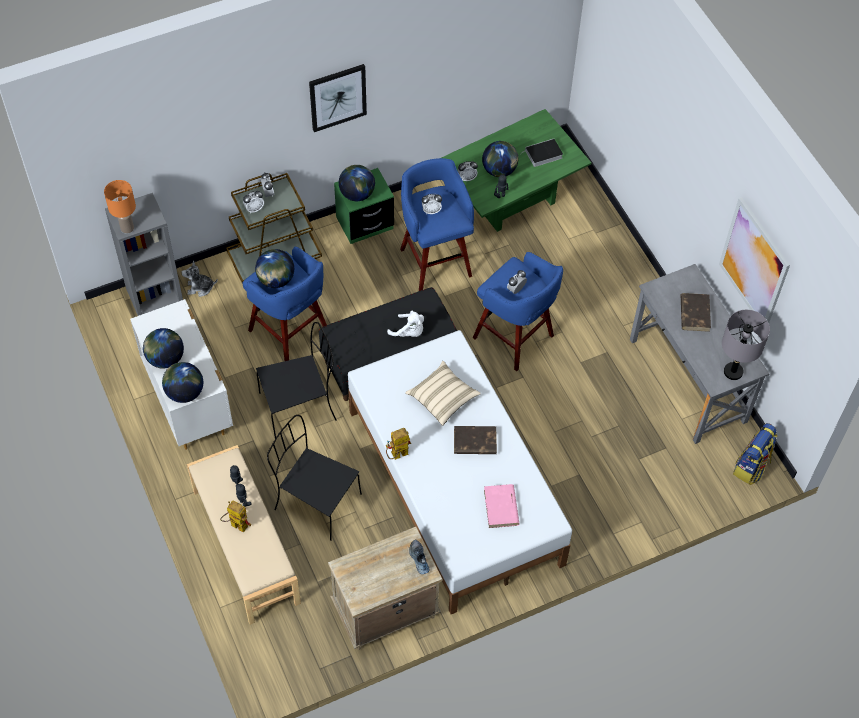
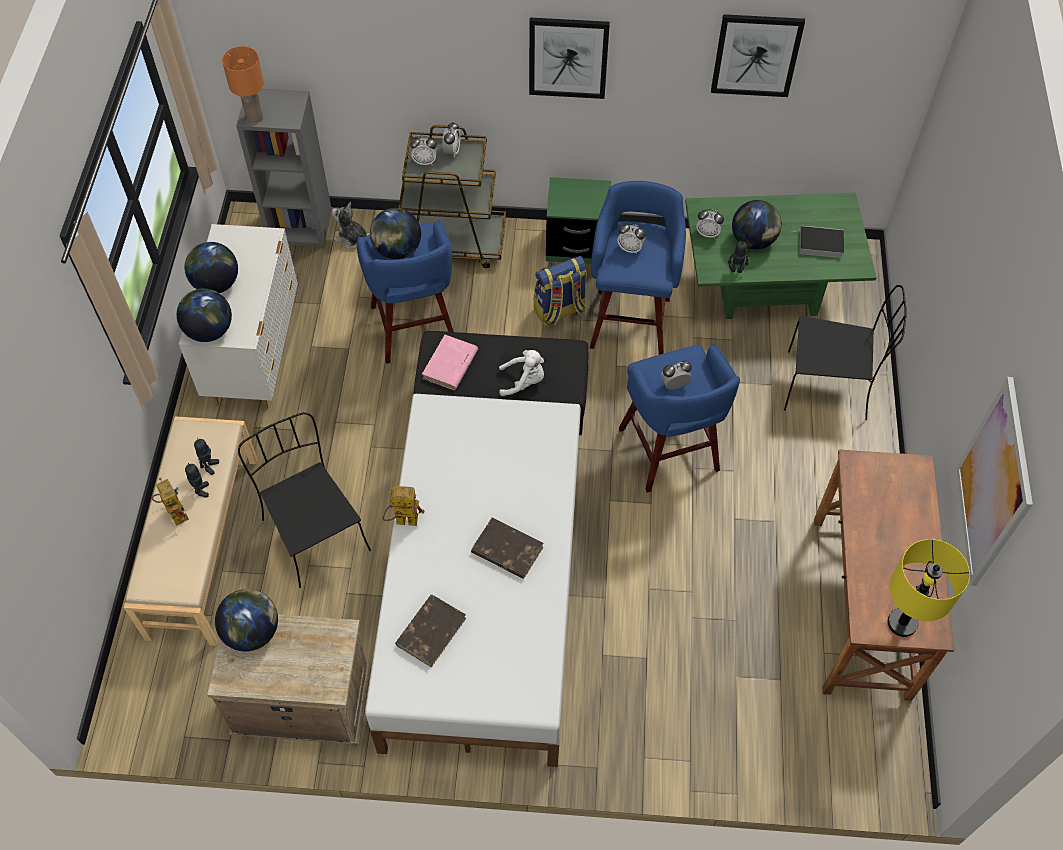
camera: 30 degrees right, 0 degrees up
black chair [256,322,337,438] -> black chair moved to [784,285,907,420]
globe [339,165,375,201] -> globe moved to [215,589,278,651]
white plush toy [387,311,424,337] -> white plush toy turned 60 degrees counterclockwise [499,350,544,396]
beige pillow [405,361,481,426] -> none
shoe [409,540,429,574] -> none
pink book [484,484,519,528] -> pink book moved to [422,335,478,390]
grey desk [630,264,769,444] -> brown desk [814,450,954,701]
brown book [681,293,711,332] -> brown book moved to [395,595,466,667]
grey table lamp [722,310,770,380] -> yellow table lamp [887,539,970,637]
backpack [733,423,777,485] -> backpack moved to [534,256,587,326]
none -> picture [711,14,805,97]

